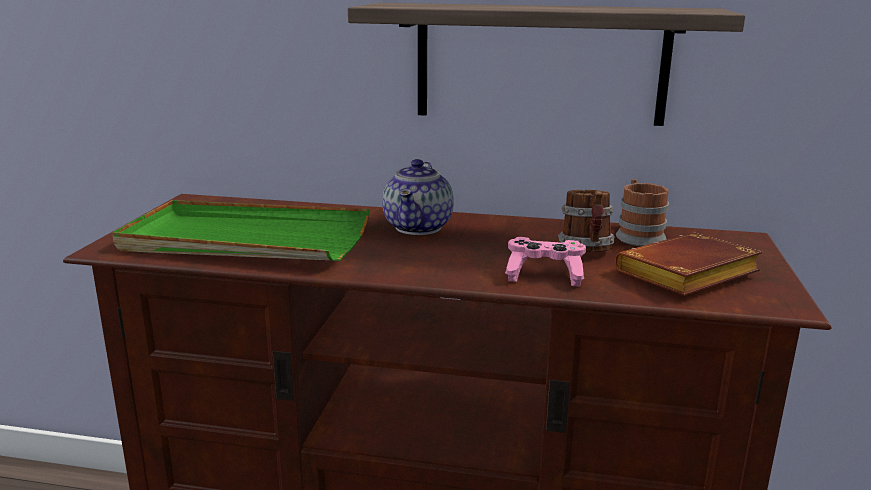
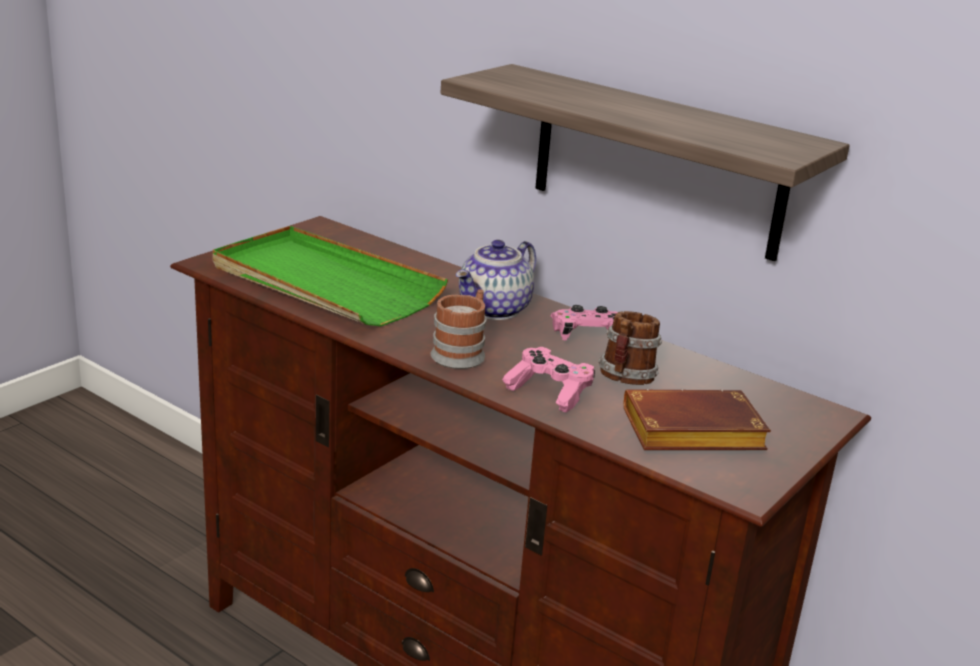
camera: 25 degrees right, 5 degrees up
mug [616,179,669,246] -> mug moved to [431,289,487,369]
none -> pink game controller [551,305,618,340]

